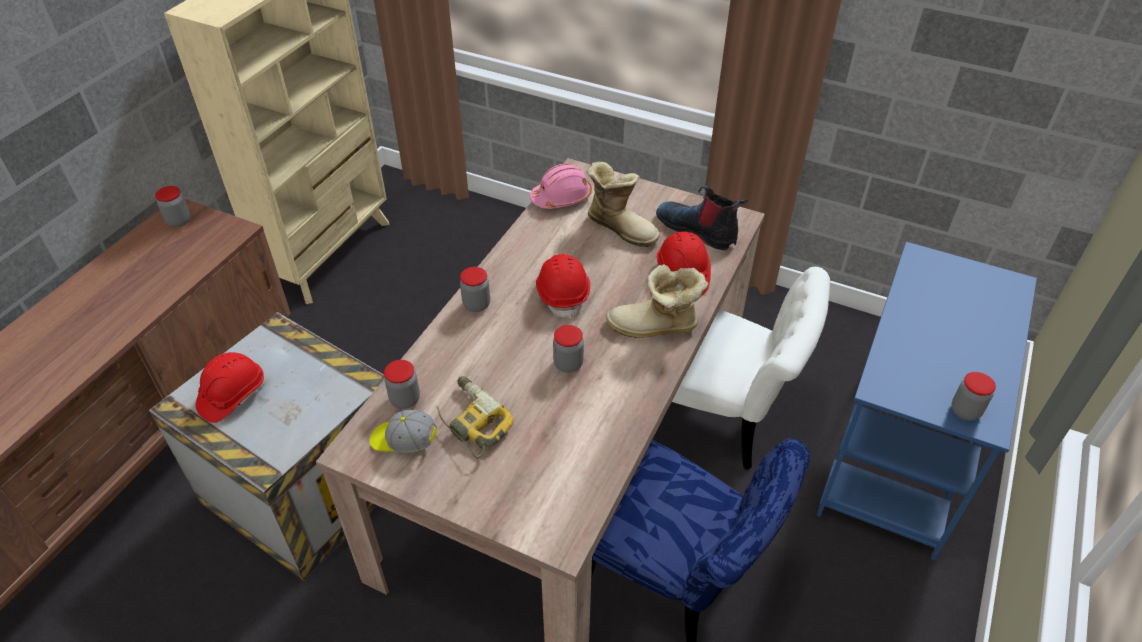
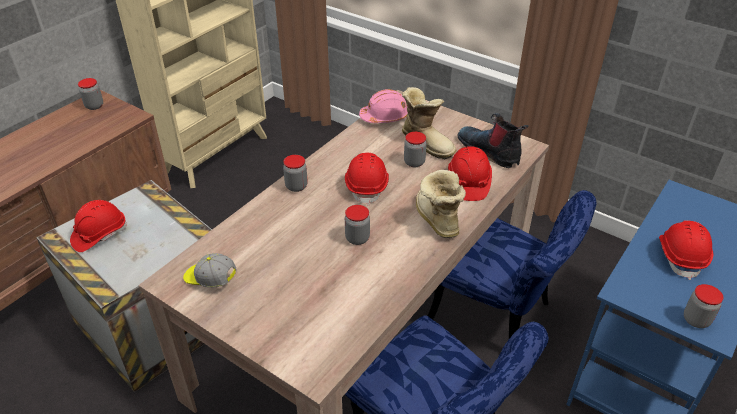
camera: 10 degrees right, 5 degrees down
jar [384,360,420,409] -> jar moved to [404,132,427,167]
power drill [436,376,514,459] -> none
boot [606,264,708,338] -> boot turned 60 degrees clockwise [416,170,466,238]
white chair [672,267,830,470] -> blue chair [428,190,597,339]
none -> red hard hat [659,220,713,280]

